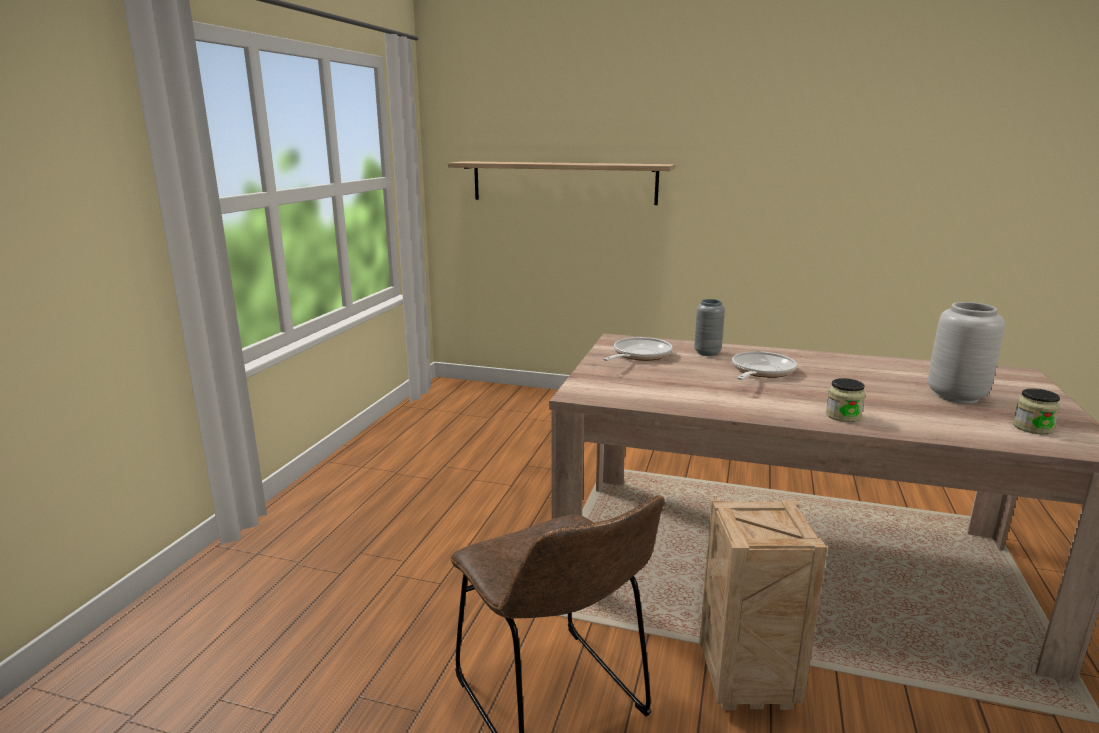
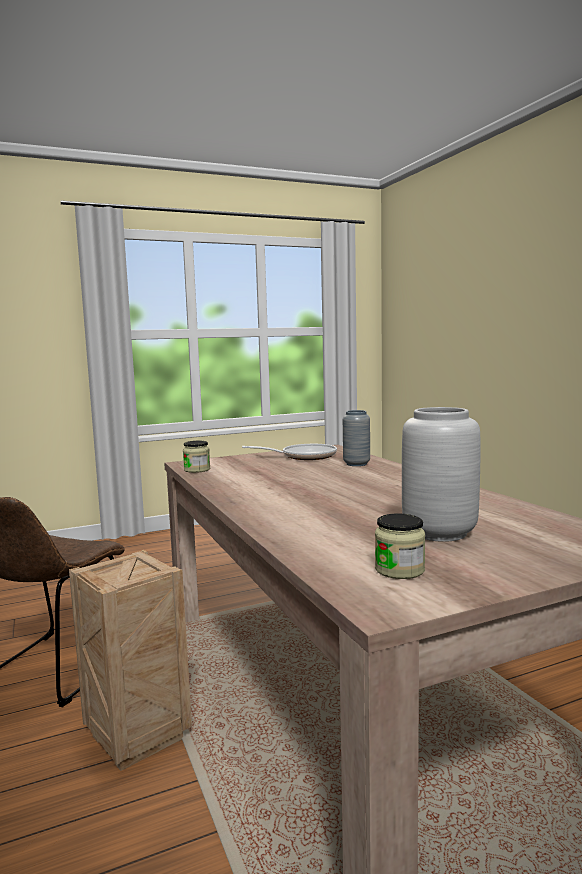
camera: 50 degrees right, 10 degrees down
shelf [448,161,675,205] -> none
frying pan [732,351,797,380] -> none
jar [826,378,865,422] -> jar moved to [183,441,210,473]

